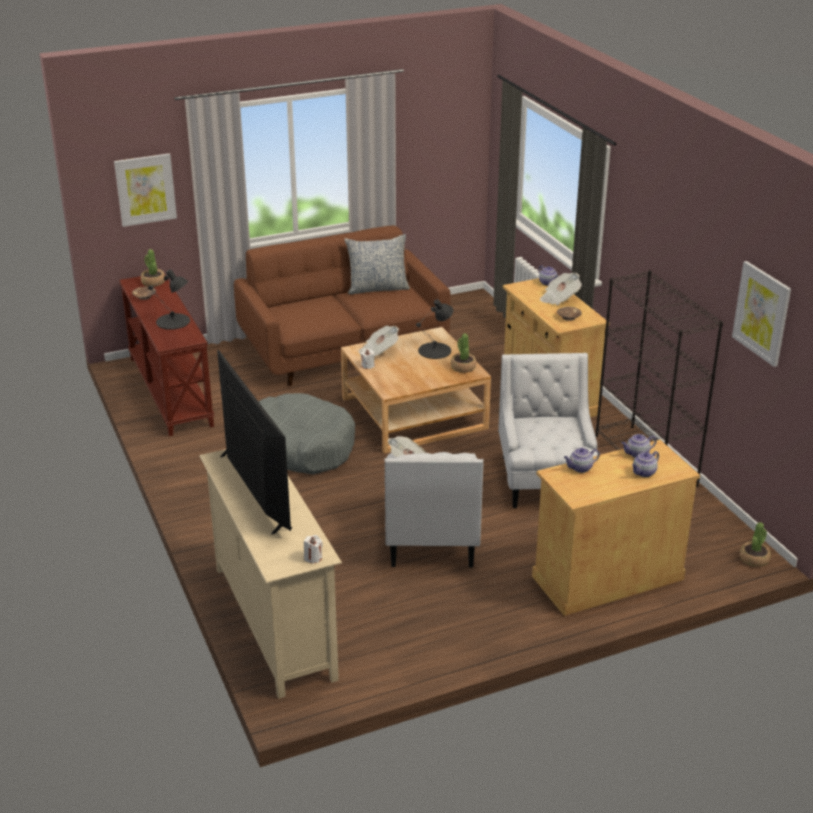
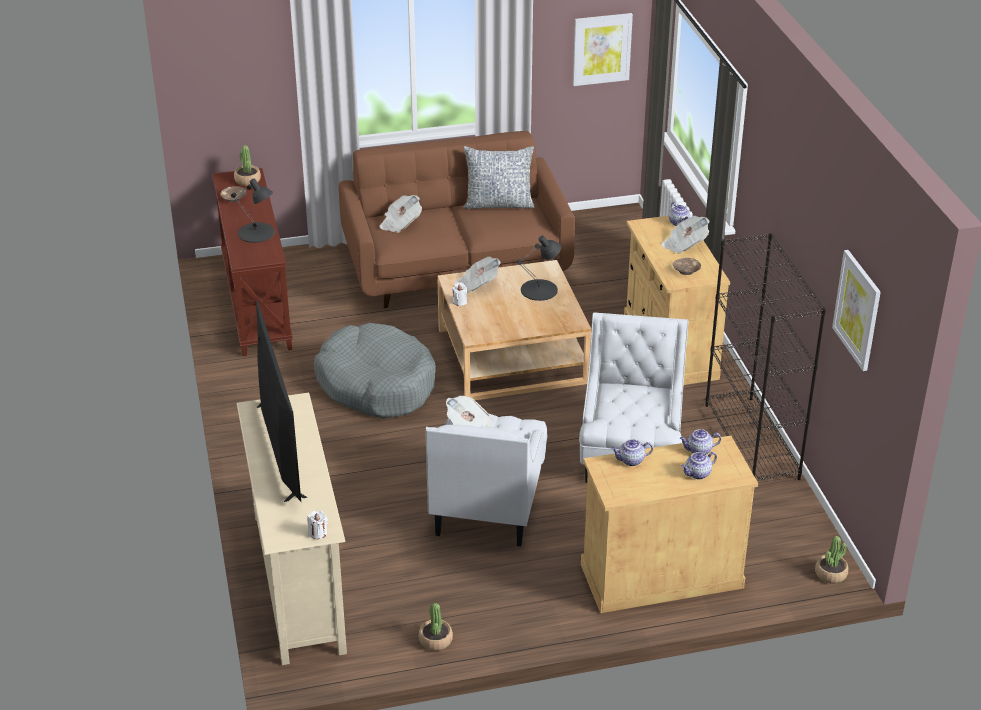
camera: 10 degrees right, 5 degrees up
picture [114,153,177,227] -> picture moved to [573,13,633,86]
potted plant [451,333,476,373] -> potted plant moved to [419,603,453,651]
none -> newspaper [379,195,422,233]

